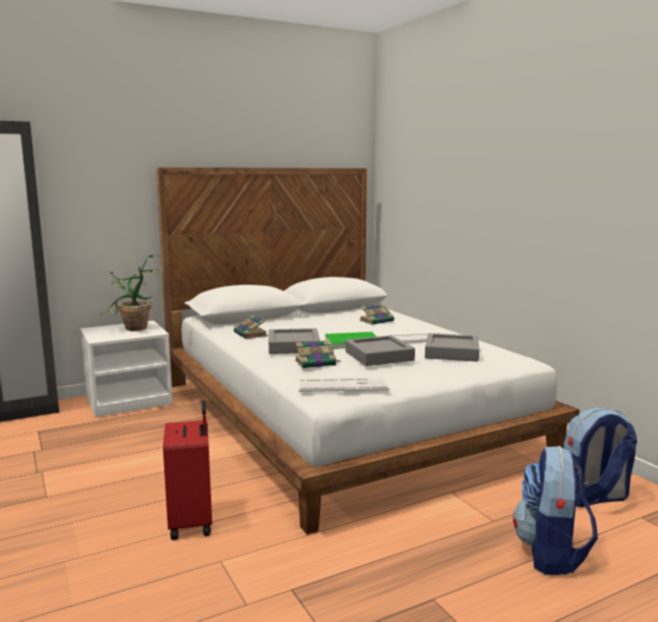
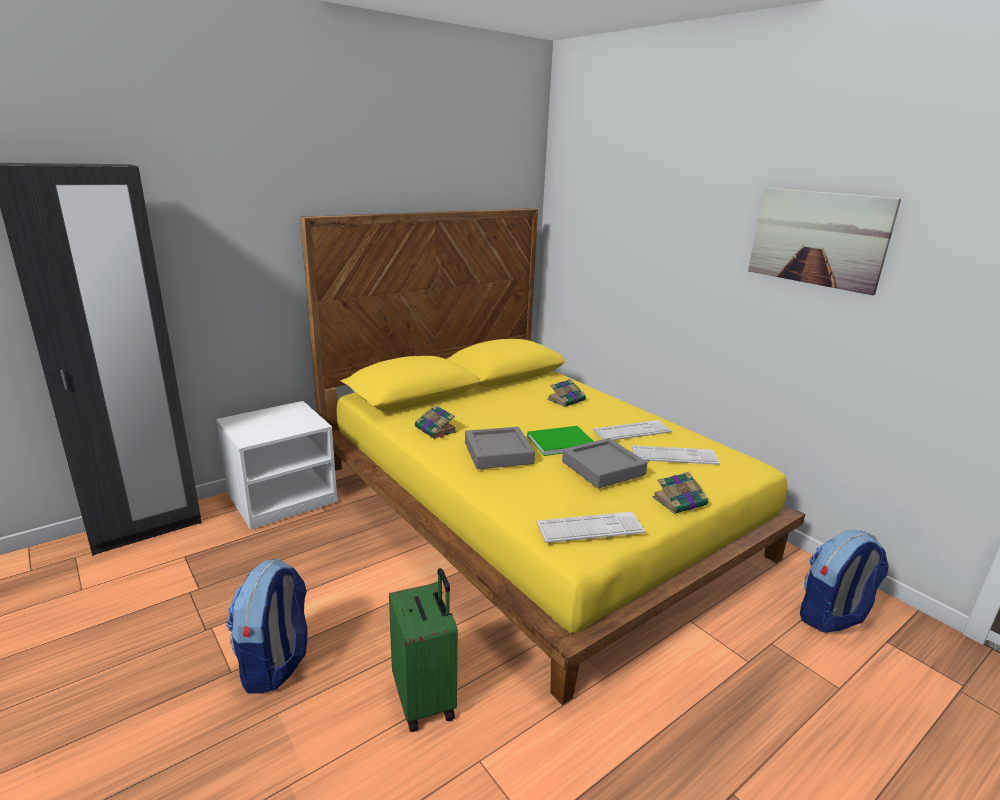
camera: 10 degrees left, 10 degrees up
potted plant [100,255,163,331] -> none
white bed [156,167,580,535] -> yellow bed [300,208,805,705]
red suitcase [163,400,212,540] -> green suitcase [389,568,458,732]
book [295,340,341,368] -> book moved to [652,472,708,514]
grey tray [425,333,479,362] -> keyboard [632,445,720,465]
backpack [513,446,598,575] -> backpack moved to [226,559,308,694]
none -> picture [748,188,901,295]

